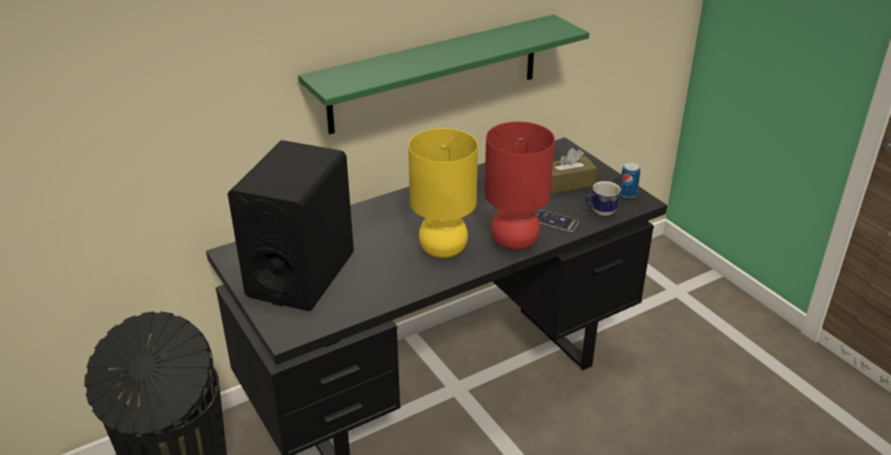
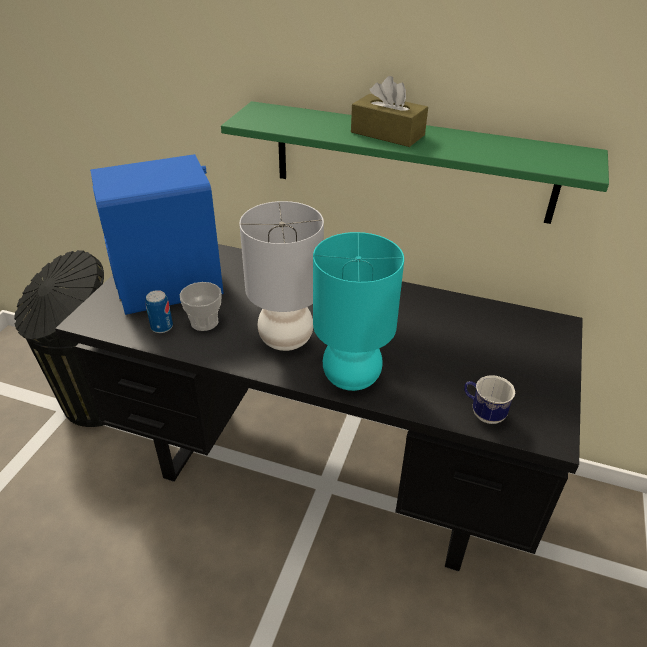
camera: 50 degrees right, 5 degrees up
black speaker [228,140,354,311] -> blue speaker [90,154,224,315]
yellow table lamp [408,128,478,258] -> grey table lamp [239,201,324,351]
red table lamp [484,122,555,250] -> turquoise table lamp [313,232,404,391]
phone [537,210,579,232] -> none
brown tissue box [551,148,597,194] -> brown tissue box moved to [351,76,428,147]
can [619,162,640,198] -> can moved to [145,290,173,333]
none -> cup [180,282,222,331]

